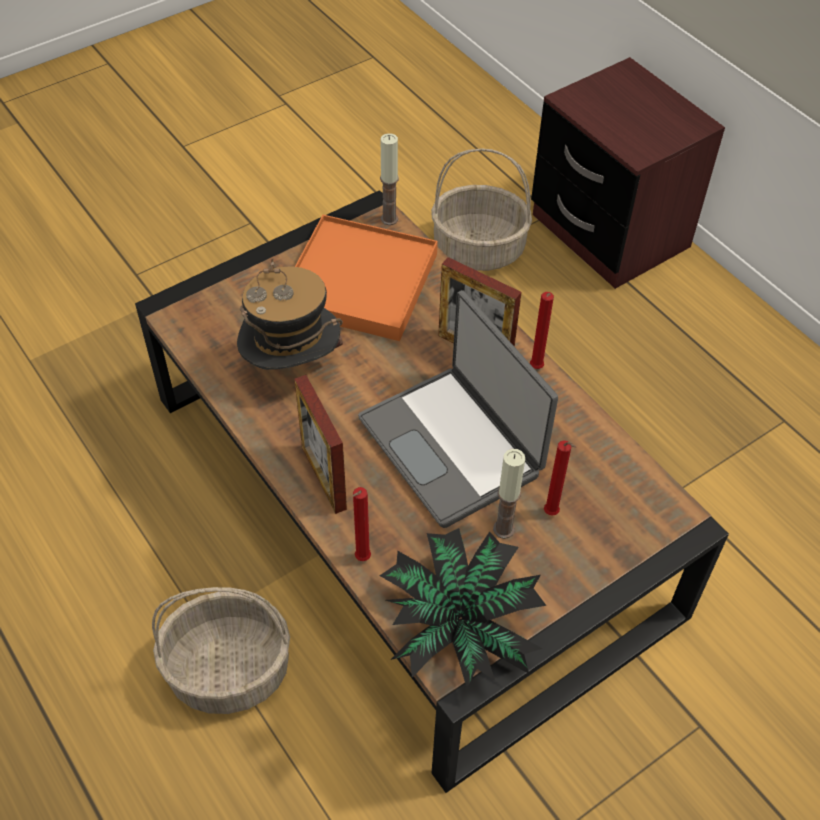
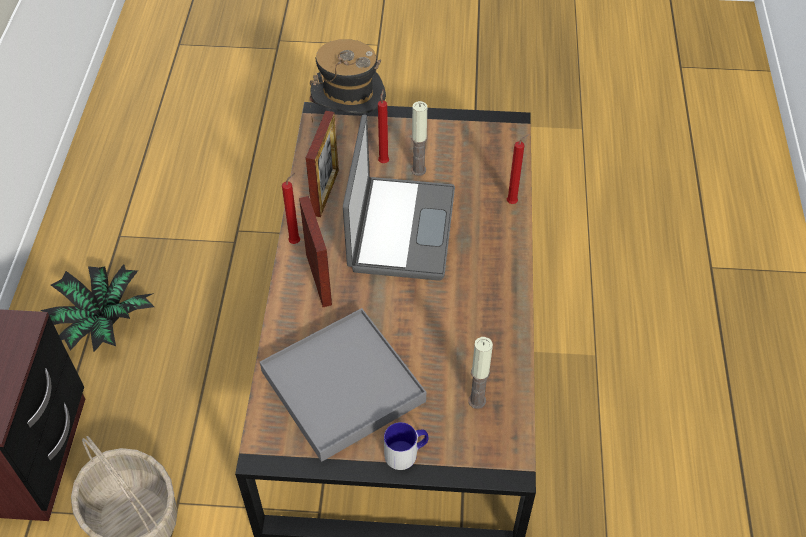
camera: 140 degrees left, 0 degrees up
basket [152,587,290,714] -> none
hat [237,258,343,370] -> hat moved to [310,39,386,122]
picture frame [294,375,347,514] -> picture frame moved to [306,111,339,217]
orange tray [295,215,438,341] -> grey tray [260,308,426,462]
candle [380,133,399,225] -> candle moved to [468,337,493,409]
potted plant [380,528,546,688] -> potted plant moved to [41,264,154,352]
none -> mug [384,422,429,470]

